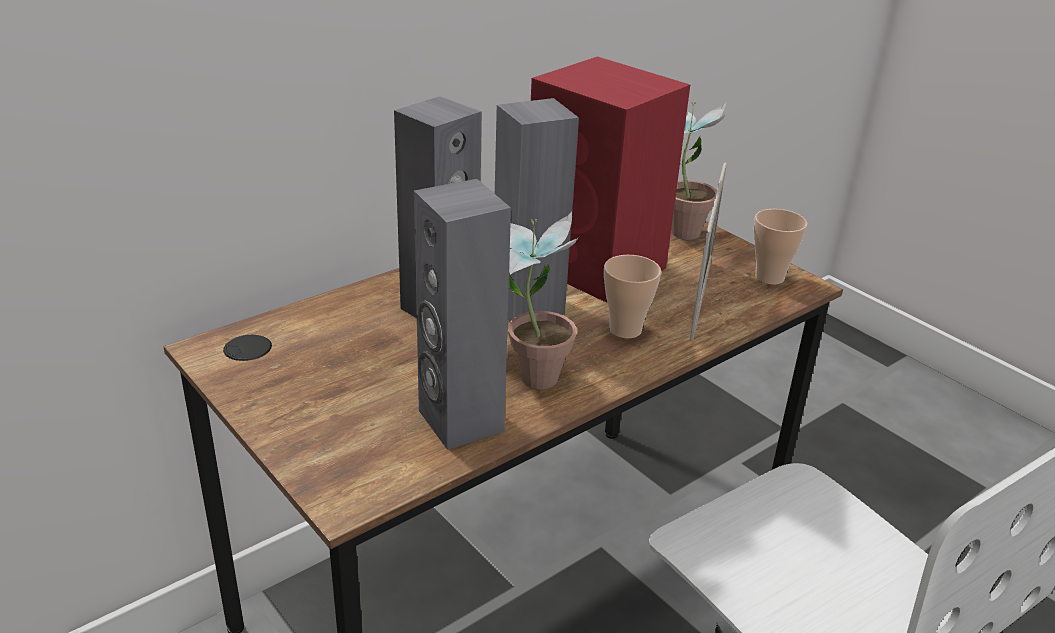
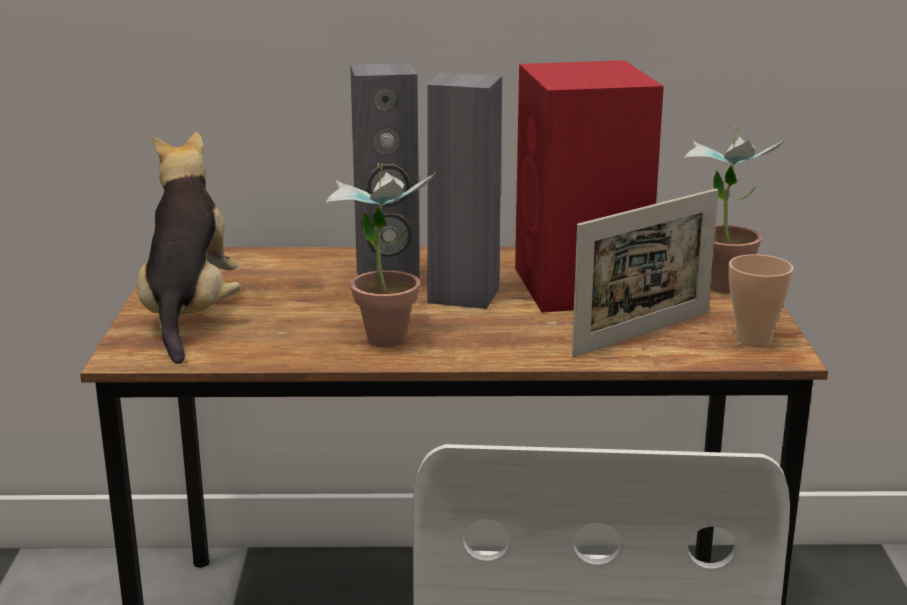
camera: 40 degrees right, 10 degrees down
grey speaker [414,179,511,450] -> none
cup [604,255,661,339] -> none
none -> plush toy [137,132,241,364]

